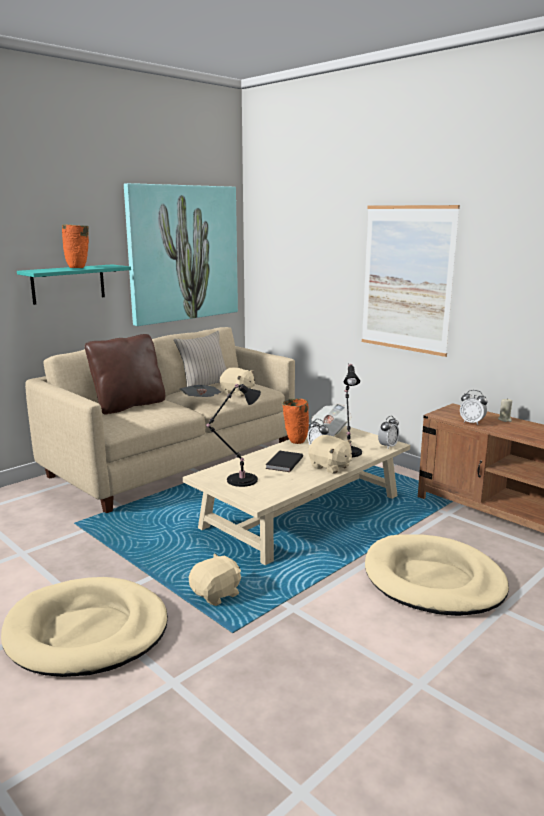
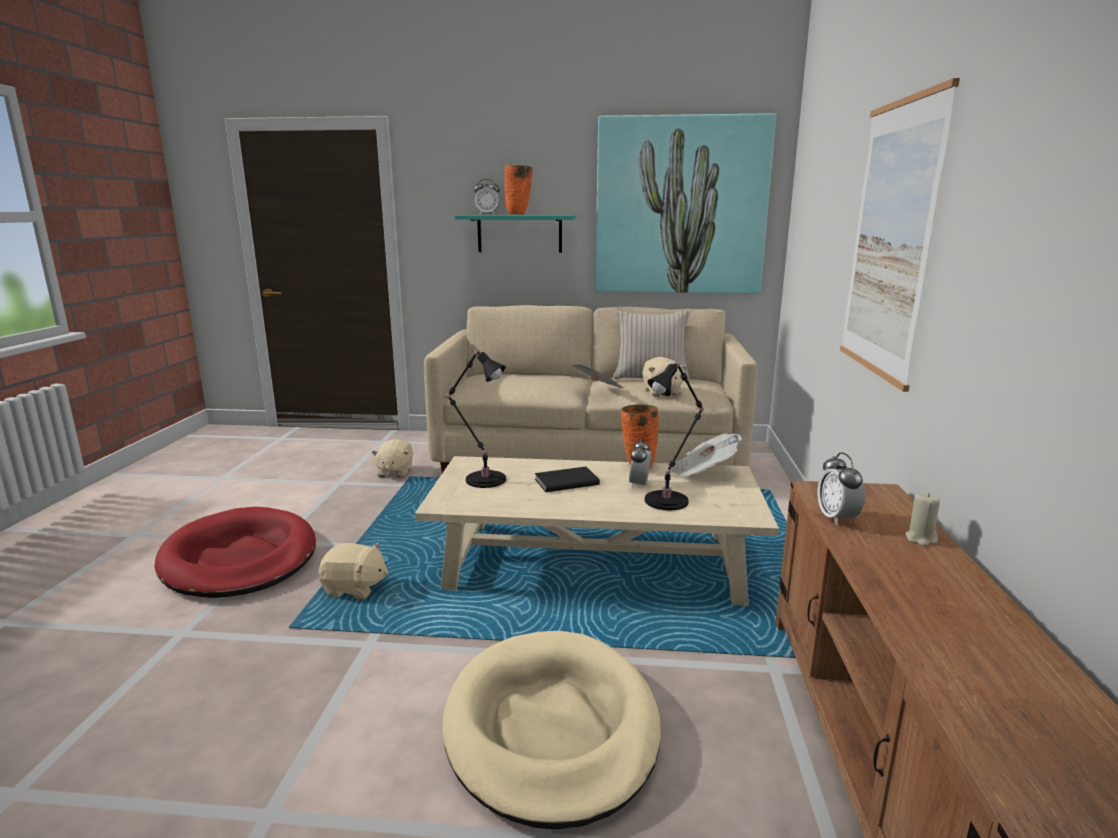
camera: 50 degrees right, 0 degrees up
beige dog bed [1,577,168,677] -> red dog bed [155,507,316,598]
brown pillow [85,334,165,415] -> none
beige plush toy [308,435,352,474] -> beige plush toy moved to [371,439,413,478]
alarm clock [378,416,399,449] -> alarm clock moved to [474,179,500,215]

